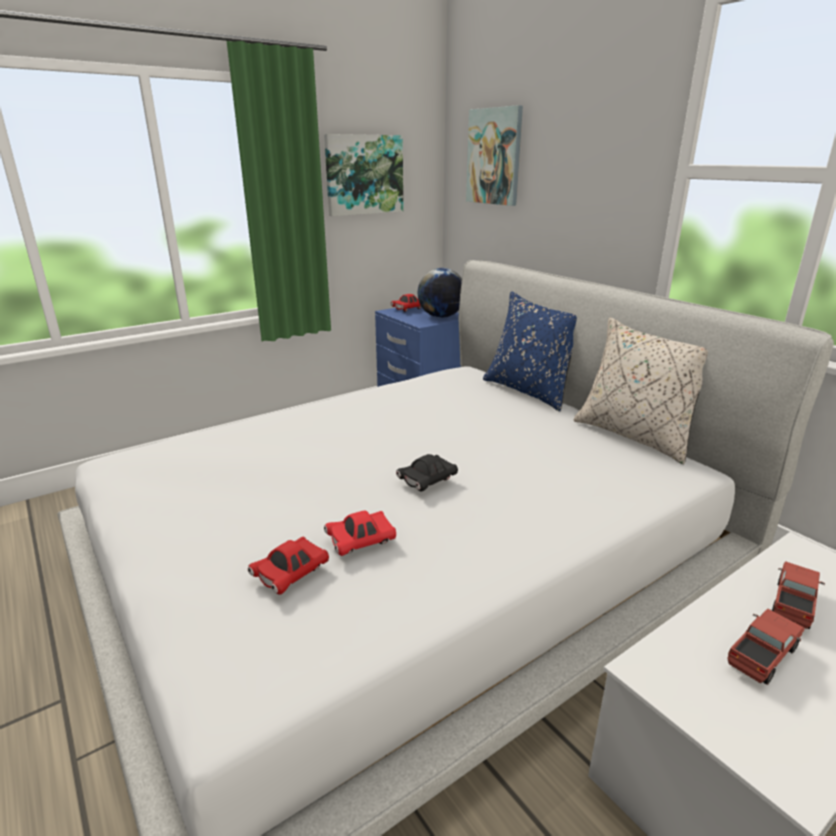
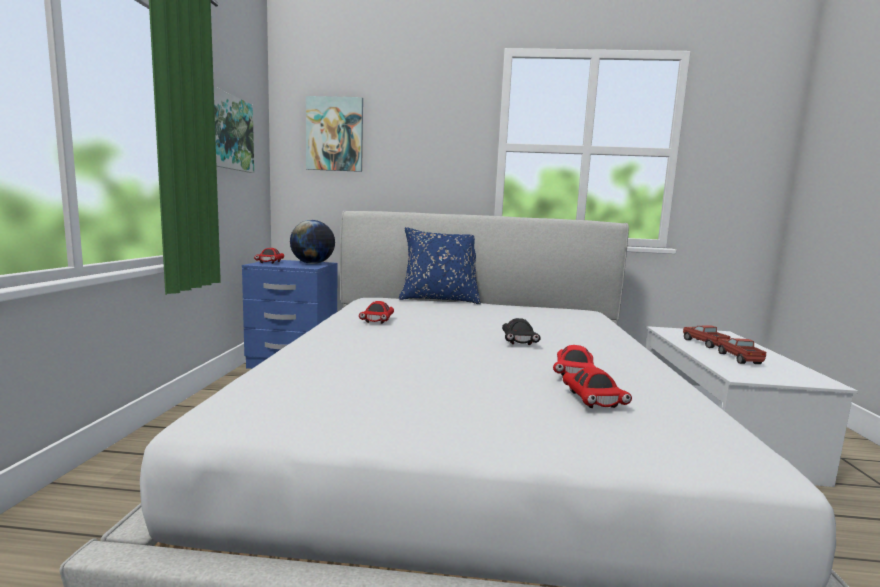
camera: 50 degrees left, 15 degrees down
beige pillow [574,317,708,464] -> none
none -> red toy car [359,301,394,324]

